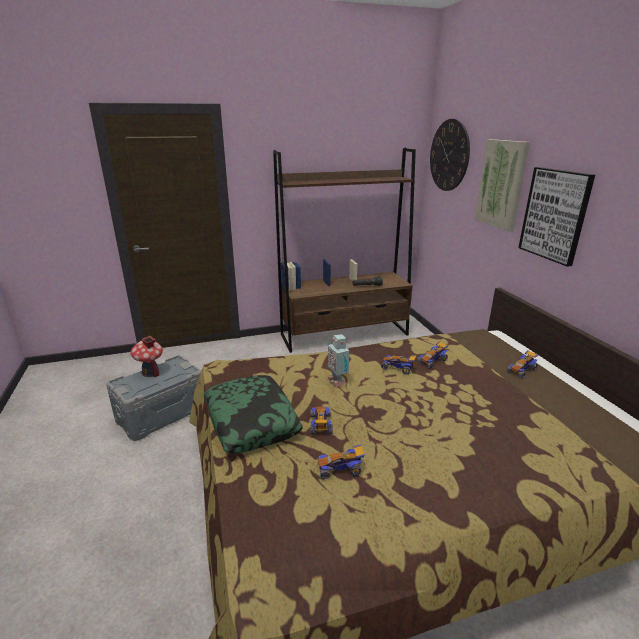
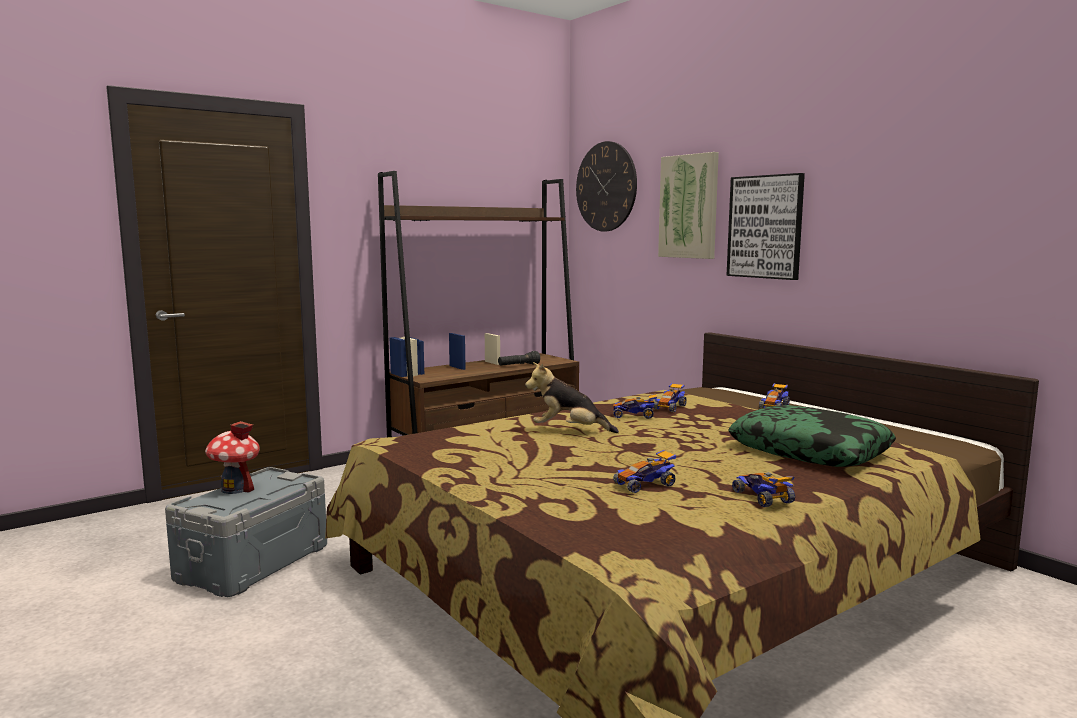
camera: 20 degrees left, 15 degrees down
pillow [204,375,303,453] -> pillow moved to [728,405,896,467]
toy car [310,407,333,435] -> toy car moved to [732,472,795,507]
toy robot [328,334,349,387] -> plush toy [525,362,619,433]

